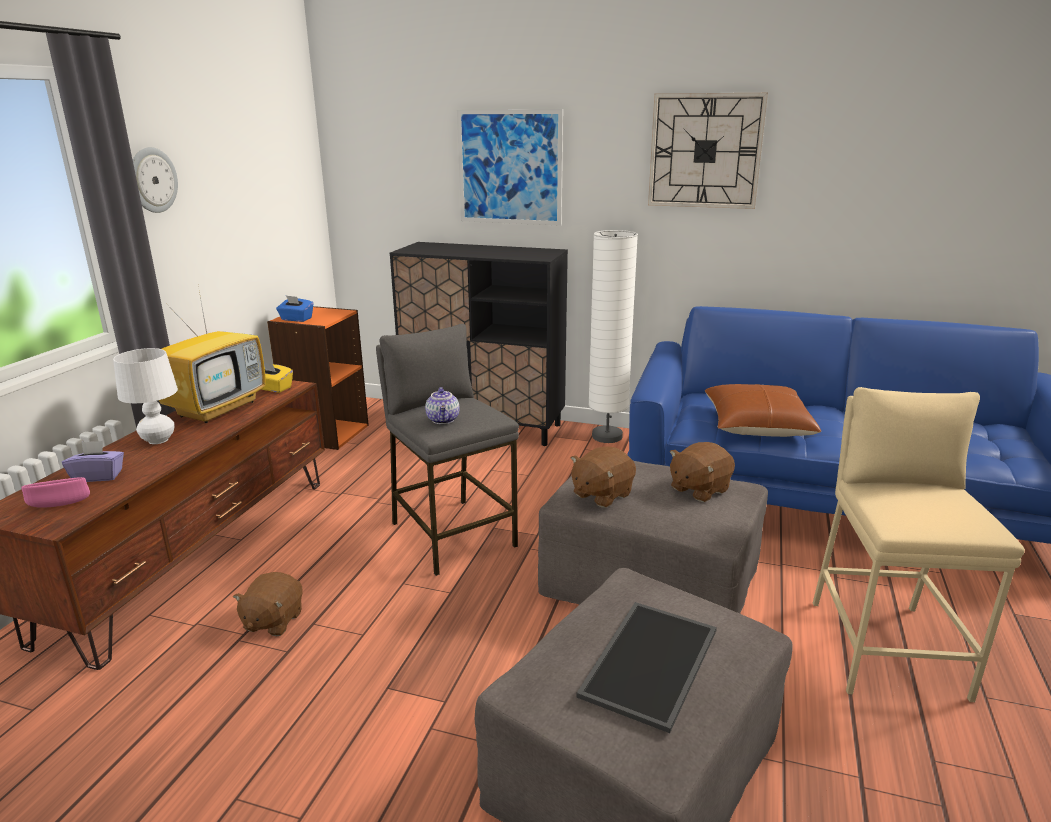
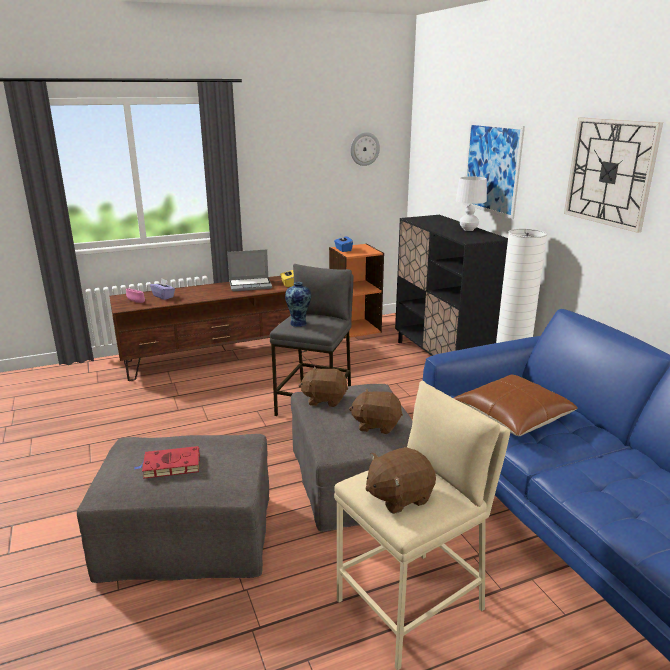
camera: 50 degrees right, 0 degrees up
white table lamp [113,348,178,444] -> white table lamp moved to [456,176,487,231]
wall clock [133,147,178,213] -> wall clock moved to [351,132,380,166]
television [159,286,266,423] -> laptop [227,250,272,291]
brown plush toy [233,572,303,636] -> brown plush toy moved to [365,447,436,514]
teapot [425,387,459,424] -> vase [285,282,311,327]
tray [576,602,717,733] -> red book [134,446,200,479]

